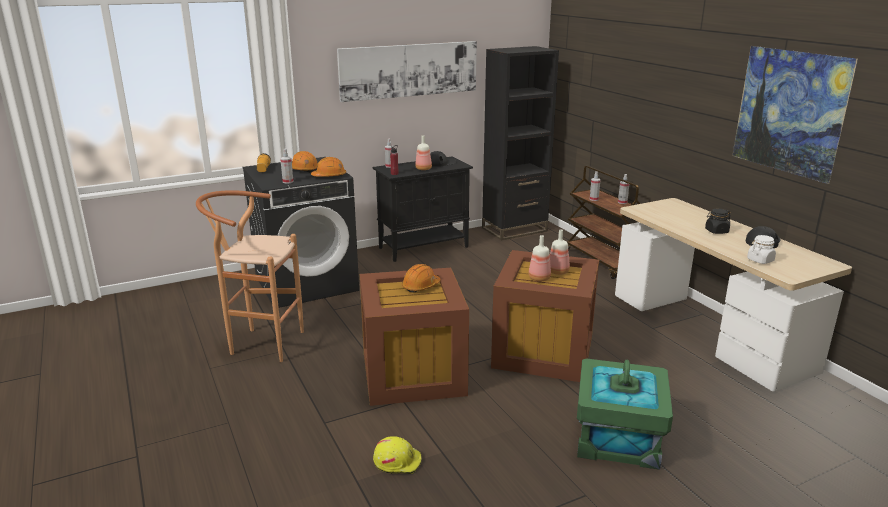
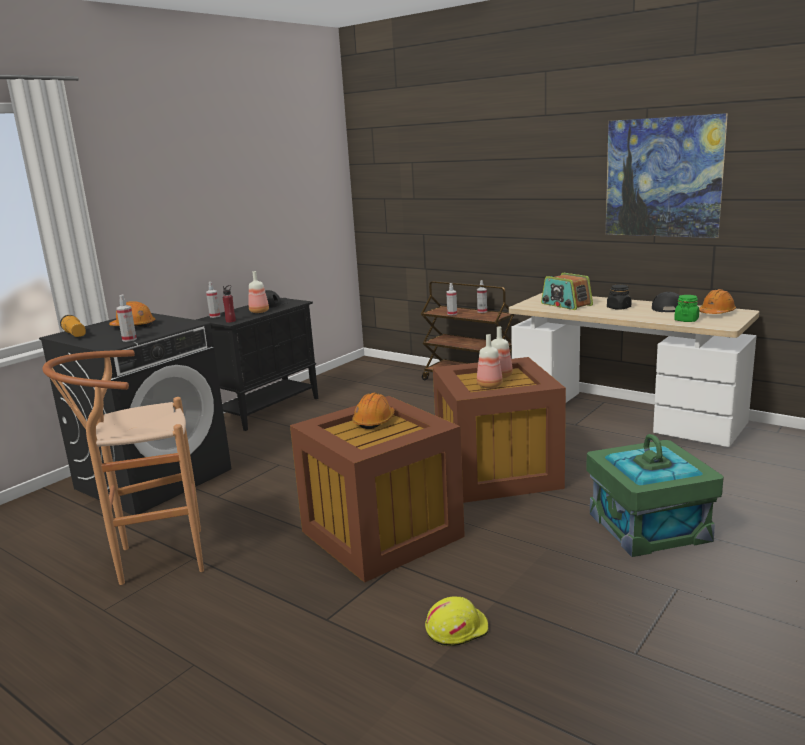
camera: 25 degrees left, 5 degrees down
orange hard hat [311,157,346,177] -> orange hard hat moved to [699,289,736,314]
picture [337,41,477,102] -> none
black bookcase [482,46,559,240] -> none
white jar [747,235,776,264] -> green jar [674,295,699,322]
none -> radio [541,273,593,310]

